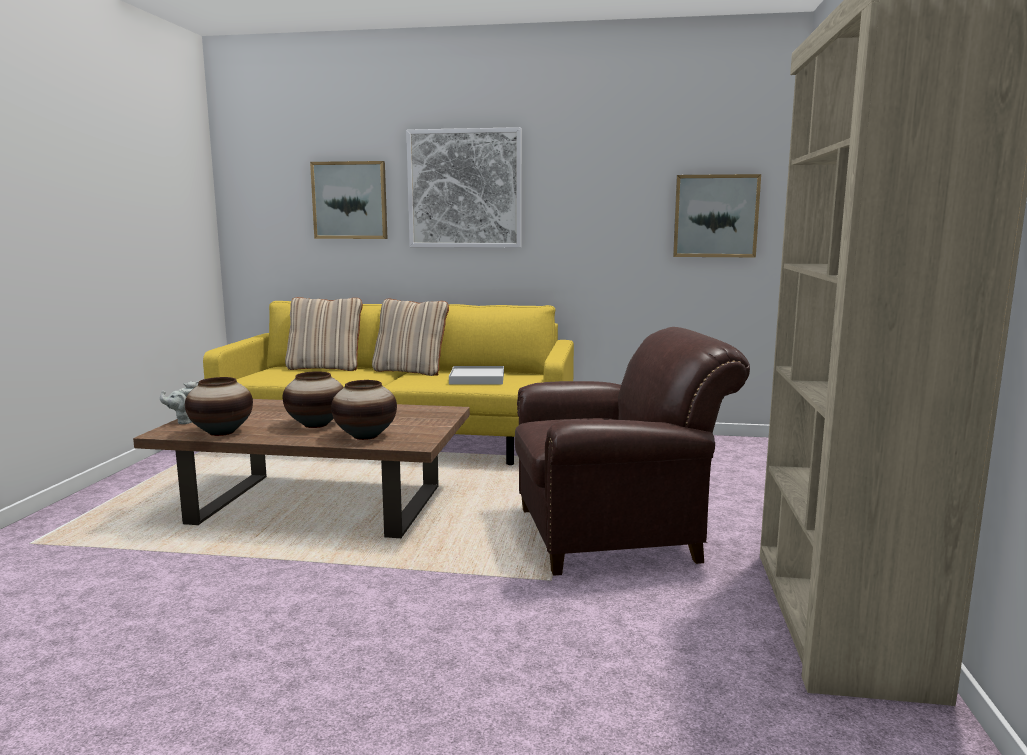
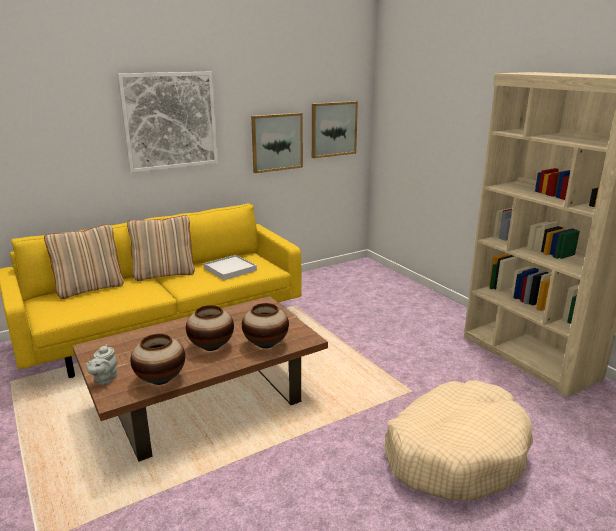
camera: 40 degrees left, 10 degrees up
picture [310,161,388,239] -> picture moved to [251,113,303,173]
brown armchair [515,327,750,576] -> none
none -> beige dog bed [385,380,533,501]

